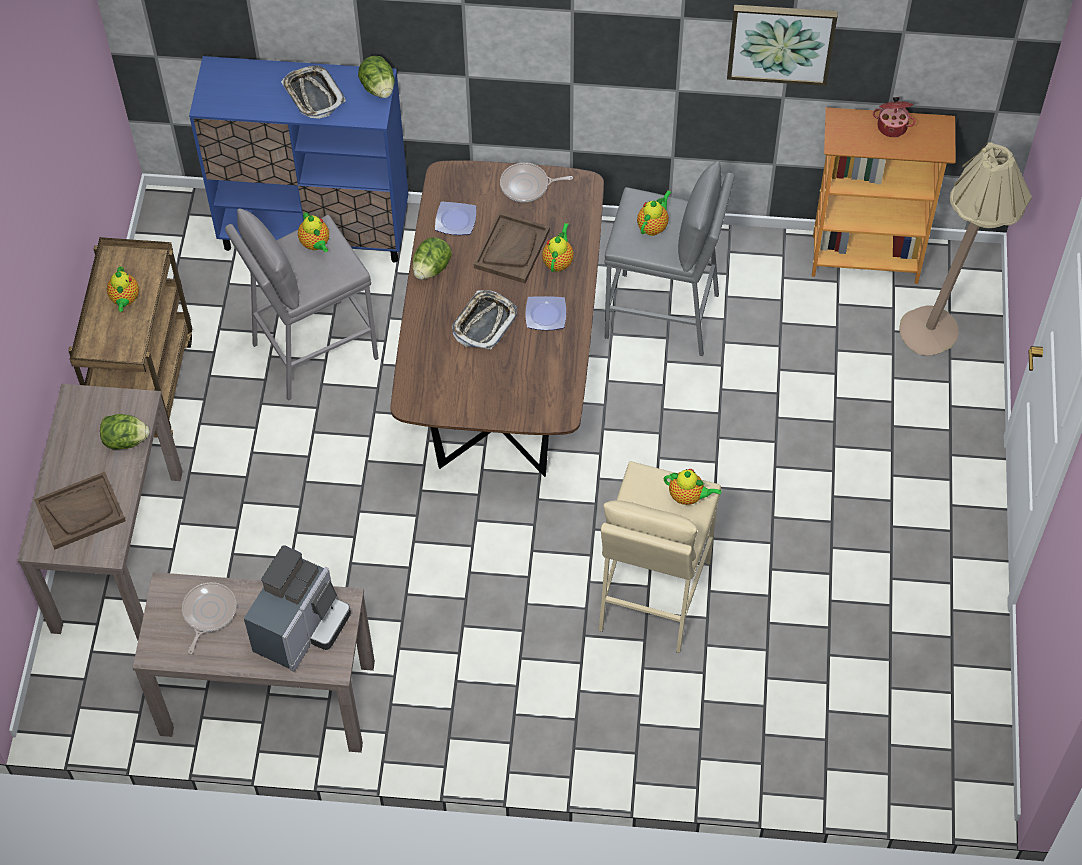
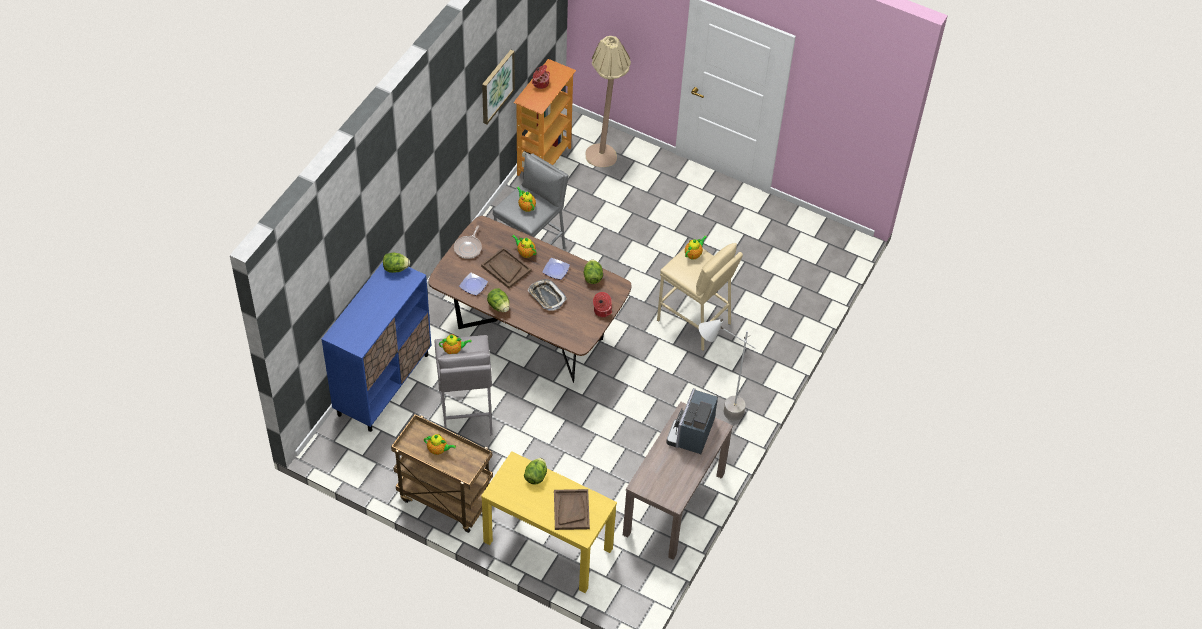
camera: 70 degrees left, 5 degrees down
brown console table [18,384,183,640] -> yellow console table [481,451,617,593]
frying pan [182,582,236,654] -> none
coffee machine [244,545,351,672] -> coffee machine turned 120 degrees counterclockwise [666,388,718,454]
tray [281,65,346,119] -> none
none -> lettuce [583,259,603,284]
none -> cooking pot [593,292,612,317]
none -> grey floor lamp [699,319,755,421]

